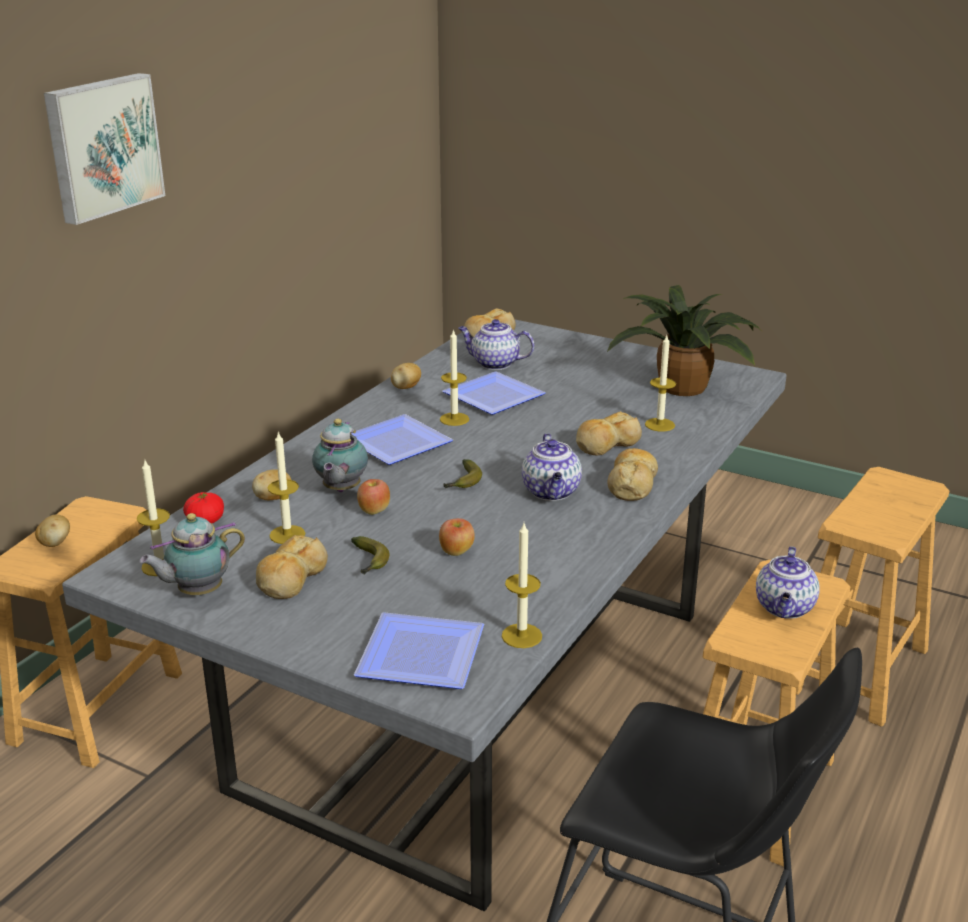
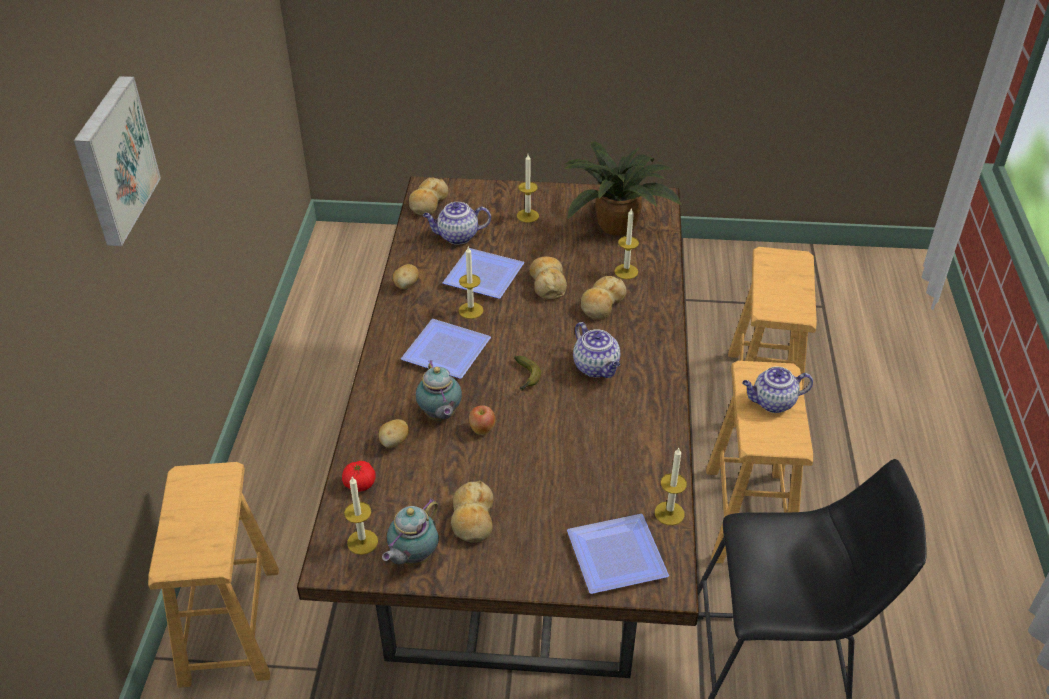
camera: 25 degrees left, 15 degrees up
potato [35,514,70,547] -> none
grey dining table [62,320,787,911] -> brown dining table [297,176,699,678]
candle [268,431,305,544] -> candle moved to [517,154,539,223]
banana [351,536,389,575] -> none
apple [439,518,475,556] -> none
bread [607,448,658,501] -> bread moved to [530,256,567,300]
teapot [756,546,820,619] -> teapot turned 90 degrees clockwise [742,367,813,413]

